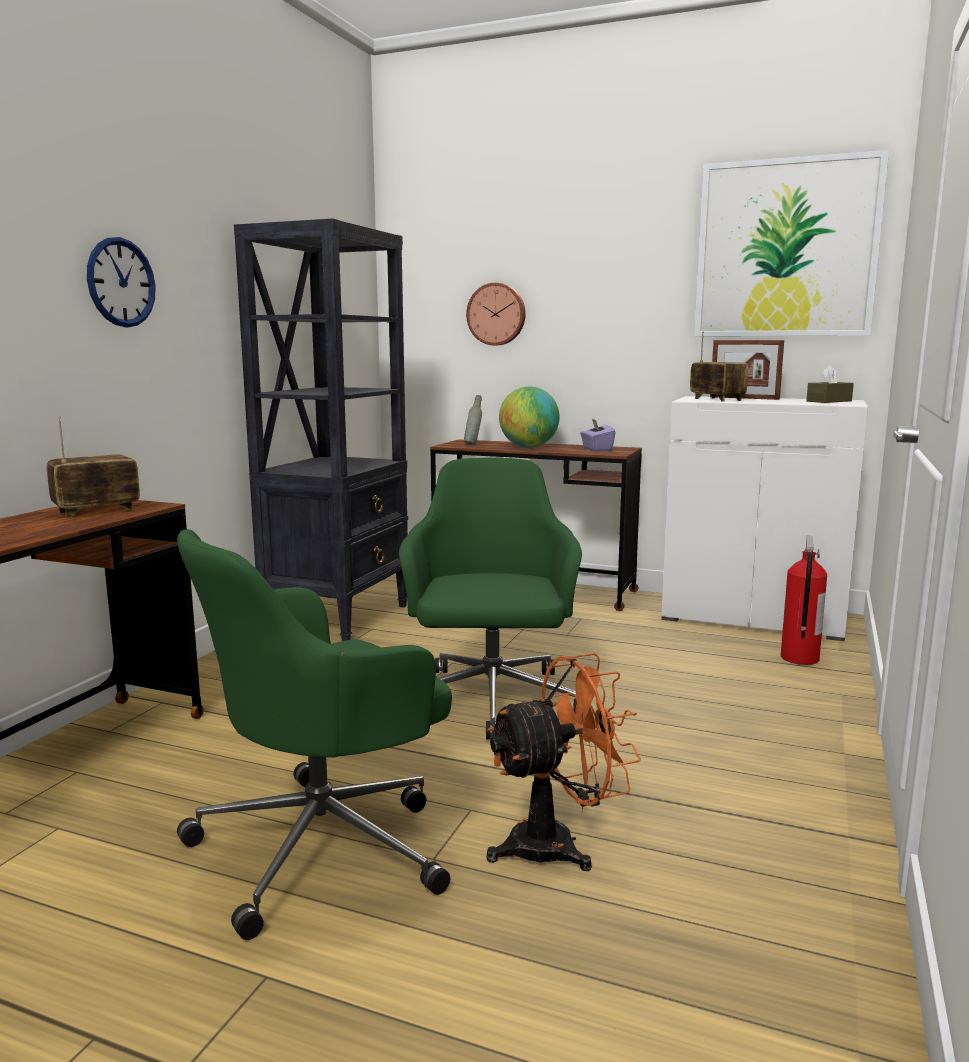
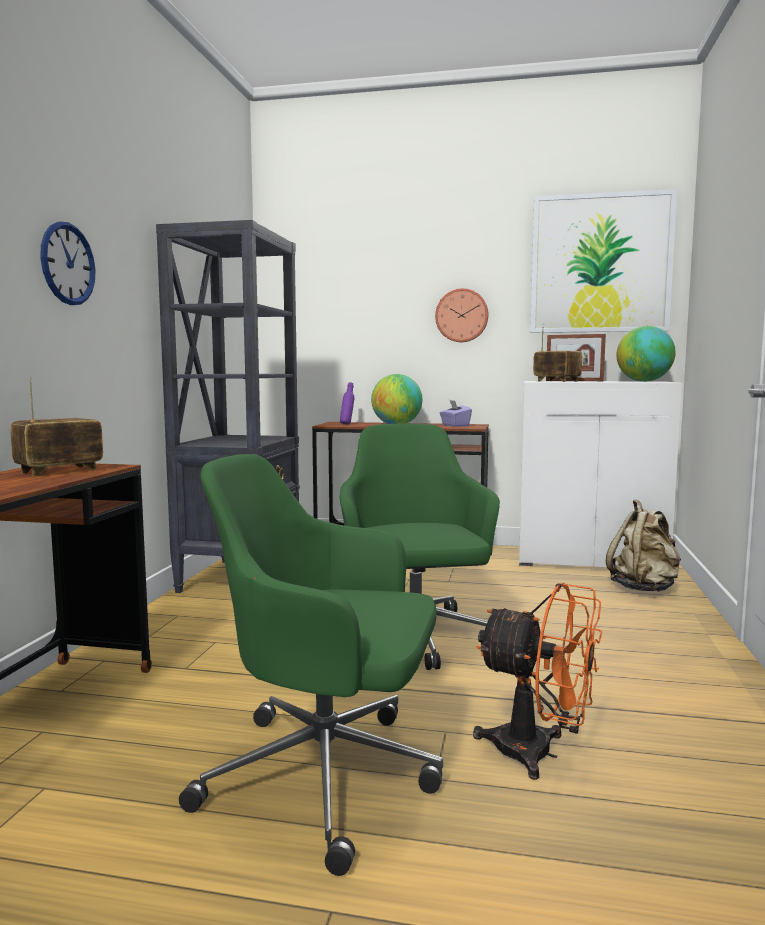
camera: 10 degrees left, 5 degrees down
green office chair [177,529,452,940] -> green office chair turned 60 degrees clockwise [179,454,443,876]
grey bottle [464,395,482,445] -> purple bottle [340,382,355,425]
wall clock [466,283,526,345] -> wall clock moved to [435,288,489,342]
orange fan [487,653,641,871] -> orange fan turned 60 degrees clockwise [473,583,602,780]
fire extinguisher [781,536,827,665] -> beige backpack [606,499,681,592]
brown tissue box [806,365,854,403] -> globe [617,326,676,382]

